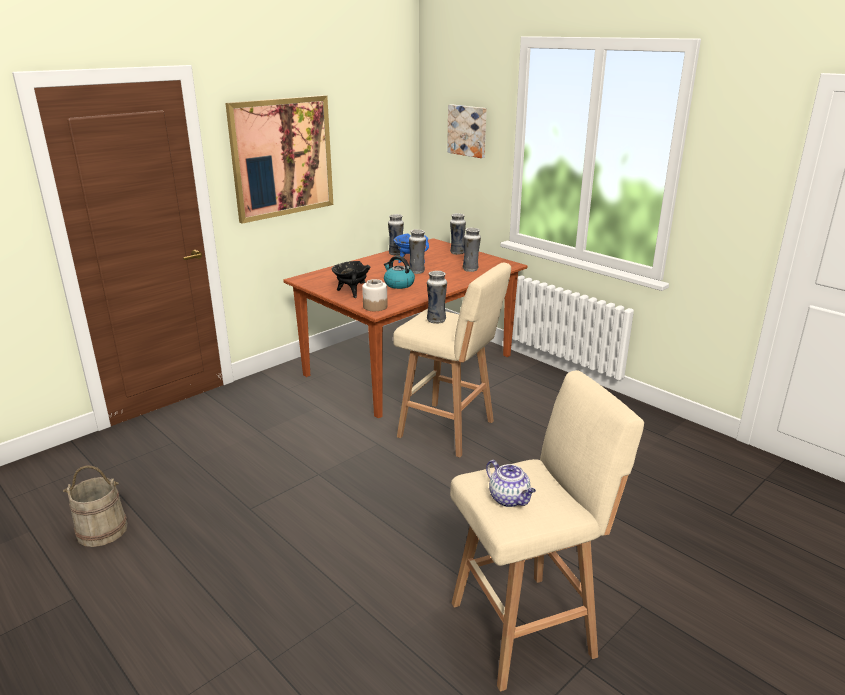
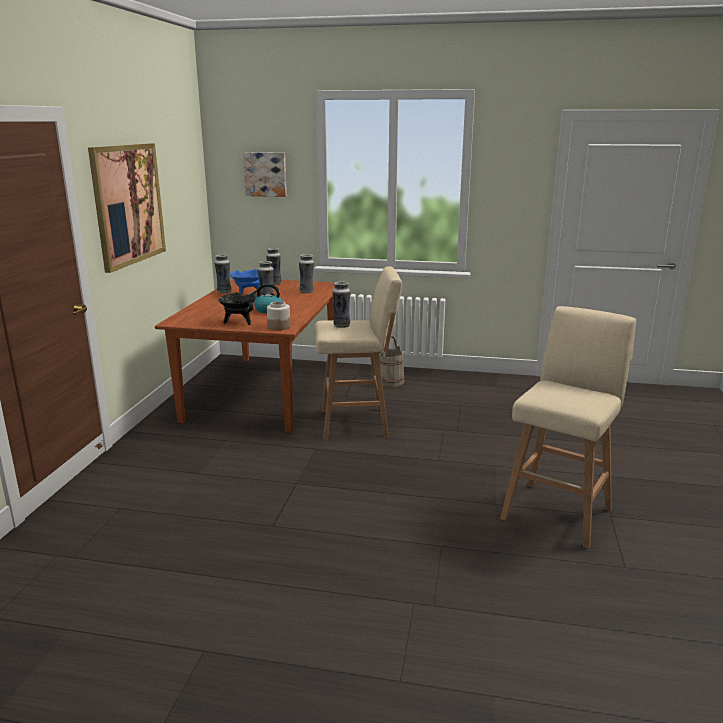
camera: 35 degrees left, 5 degrees down
beige bucket [63,465,128,547] -> beige bucket moved to [379,336,405,387]
teapot [486,460,536,507] -> none

